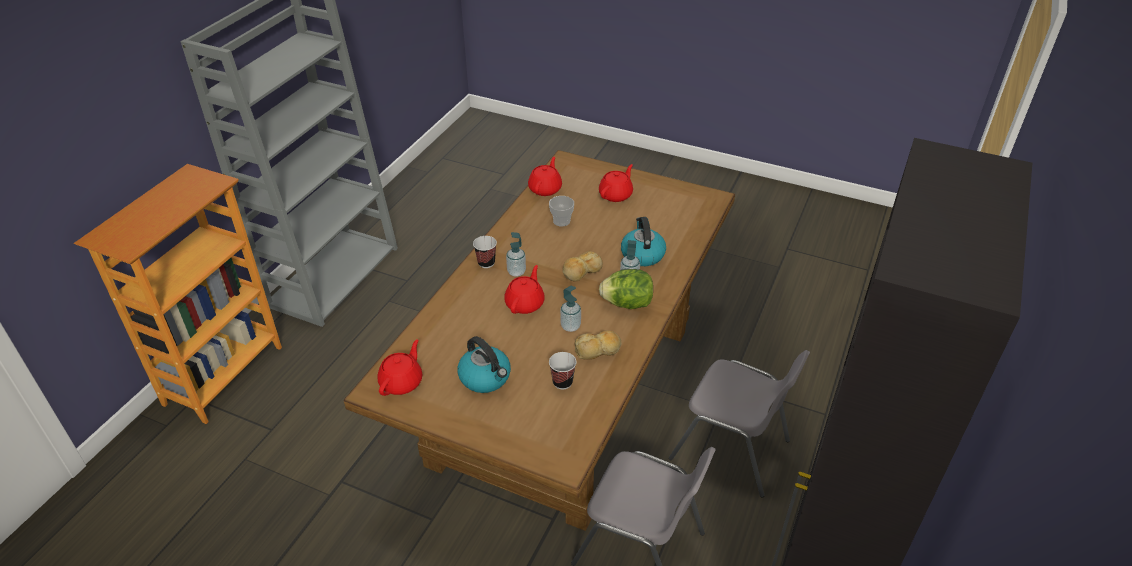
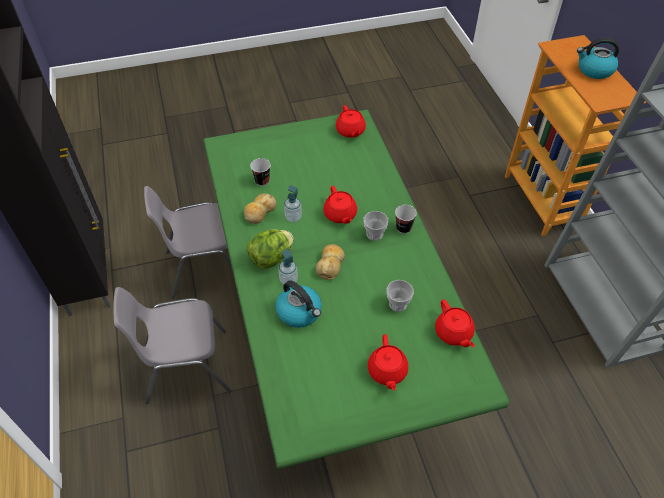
camera: 140 degrees right, 10 degrees up
brown dining table [344,150,735,531] -> green dining table [203,109,510,469]
kettle [458,336,511,393] -> kettle moved to [577,38,619,79]
soap dispenser [506,232,526,277] -> cup [363,211,388,241]

